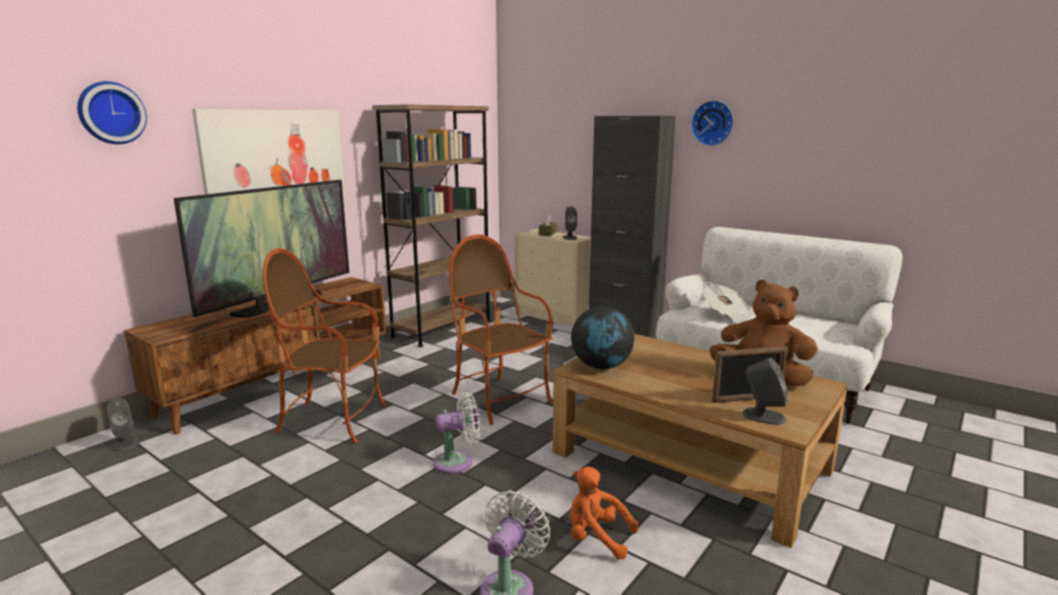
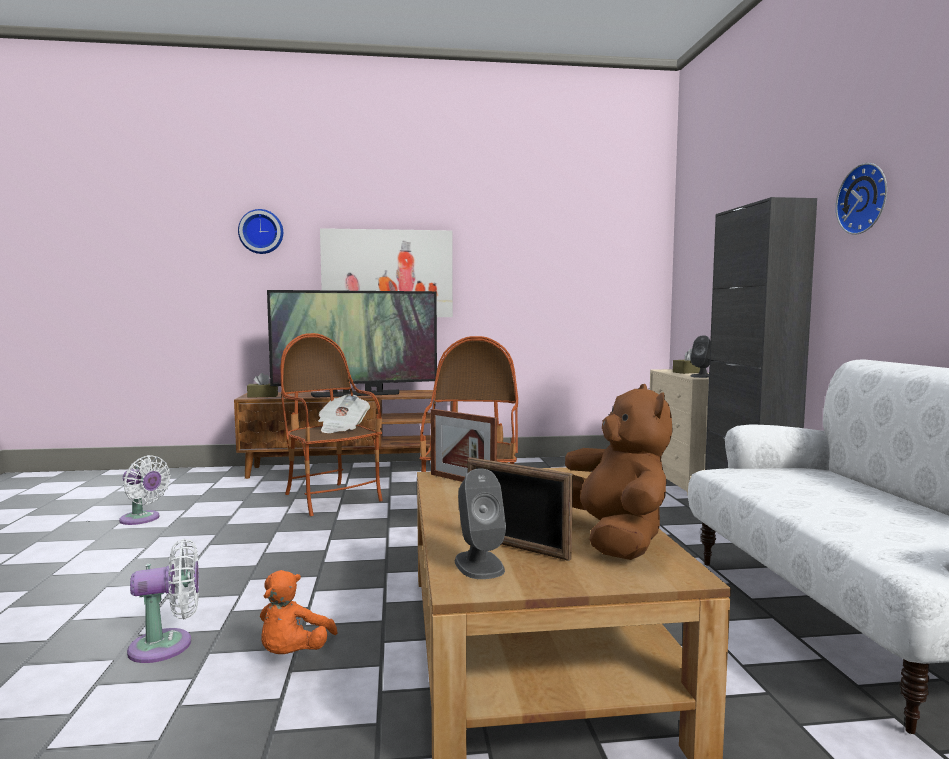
camera: 45 degrees right, 10 degrees down
grey speaker [107,398,139,451] -> none
brown bookcase [372,104,491,347] -> none
white fan [433,393,480,474] -> white fan moved to [119,455,171,525]
orange plush toy [570,466,639,559] -> orange plush toy turned 150 degrees counterclockwise [260,570,338,654]
globe [571,306,634,370] -> picture frame [430,409,497,482]
newspaper [702,282,753,323] -> newspaper moved to [318,394,370,433]
none -> brown tissue box [247,373,278,398]

